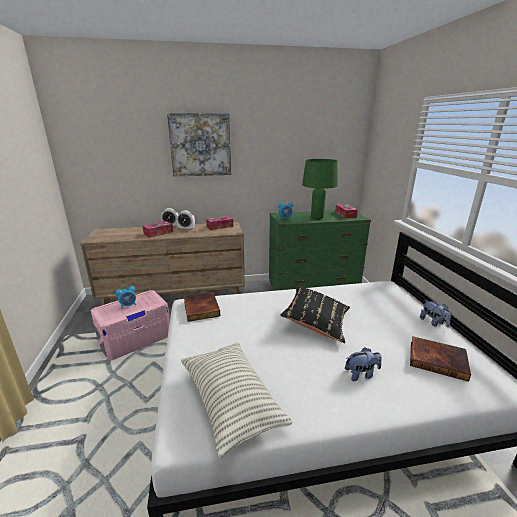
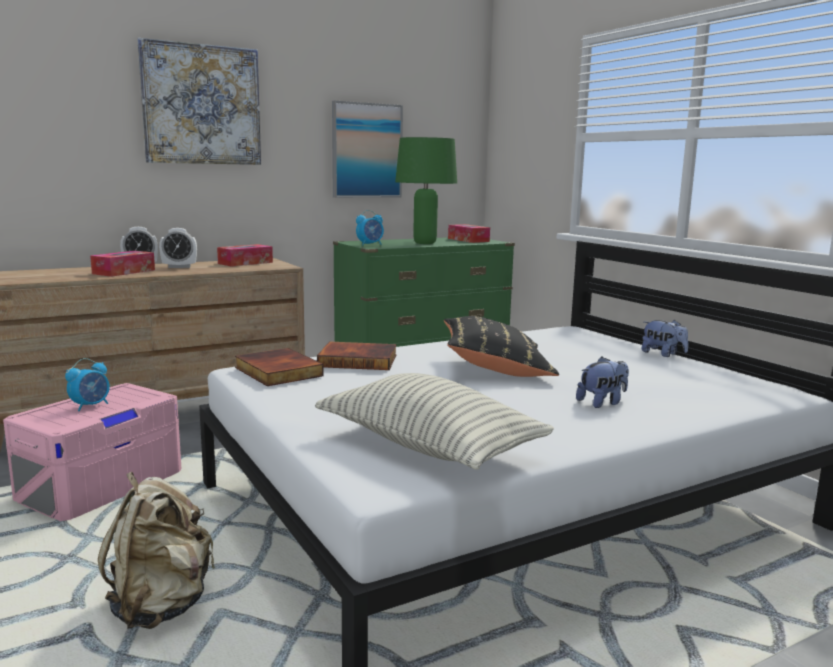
camera: 20 degrees left, 10 degrees down
book [410,336,471,382] -> book moved to [317,341,397,370]
none -> beige backpack [98,472,215,629]
none -> picture [332,101,403,198]

